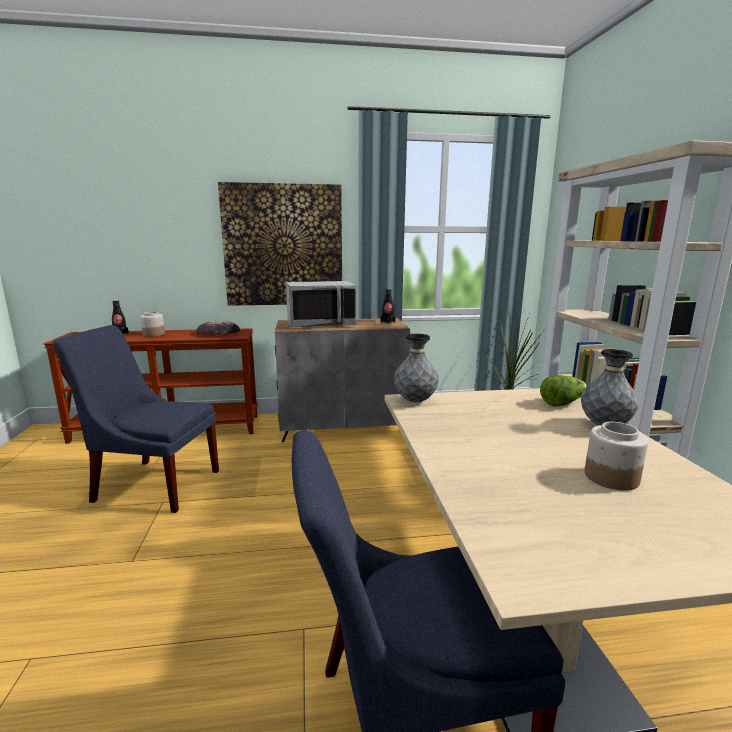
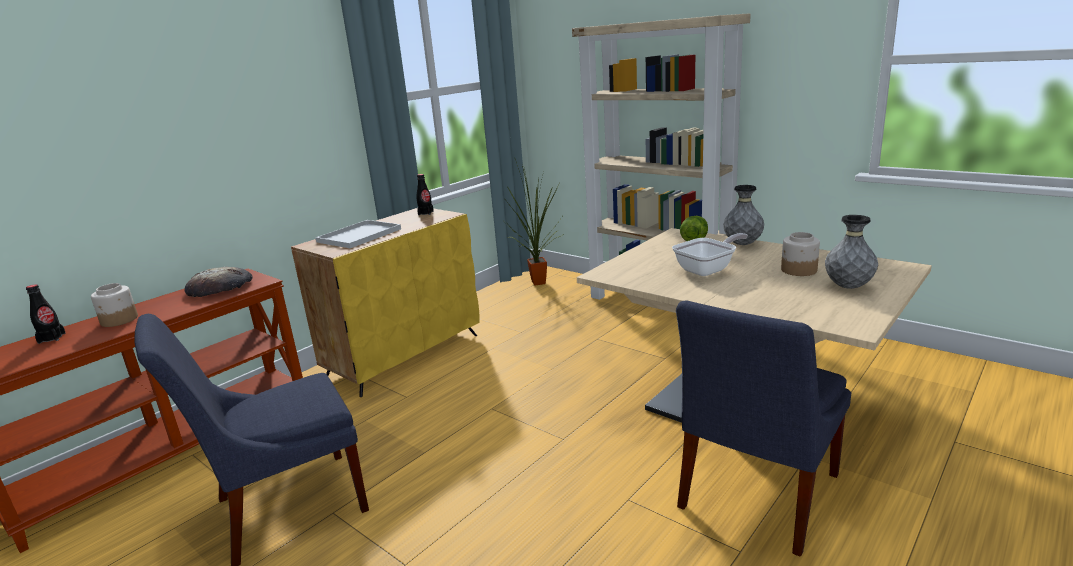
camera: 40 degrees left, 5 degrees up
picture [218,182,342,306] -> none
grey cabinet [275,318,410,442] -> yellow cabinet [291,208,480,397]
grey microwave [286,281,357,328] -> white tray [315,220,401,248]
grey vase [394,334,439,402] -> grey vase moved to [825,215,878,289]
none -> frying pan [672,233,748,276]

